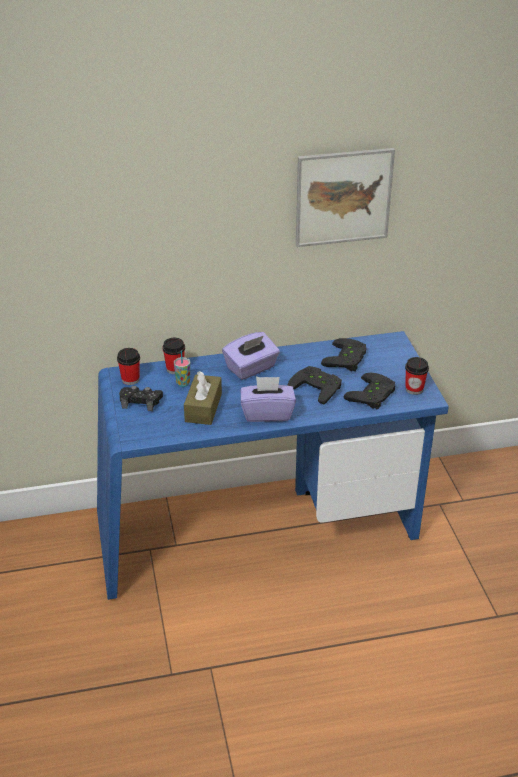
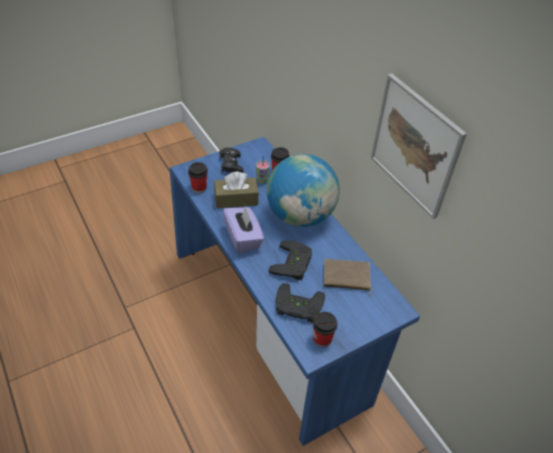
camera: 70 degrees right, 10 degrees up
cup [117,348,140,385] -> cup moved to [188,162,208,193]
purple tissue box [222,332,280,380] -> globe [267,154,340,227]
black game controller [321,338,366,371] -> brown book [324,259,373,297]

